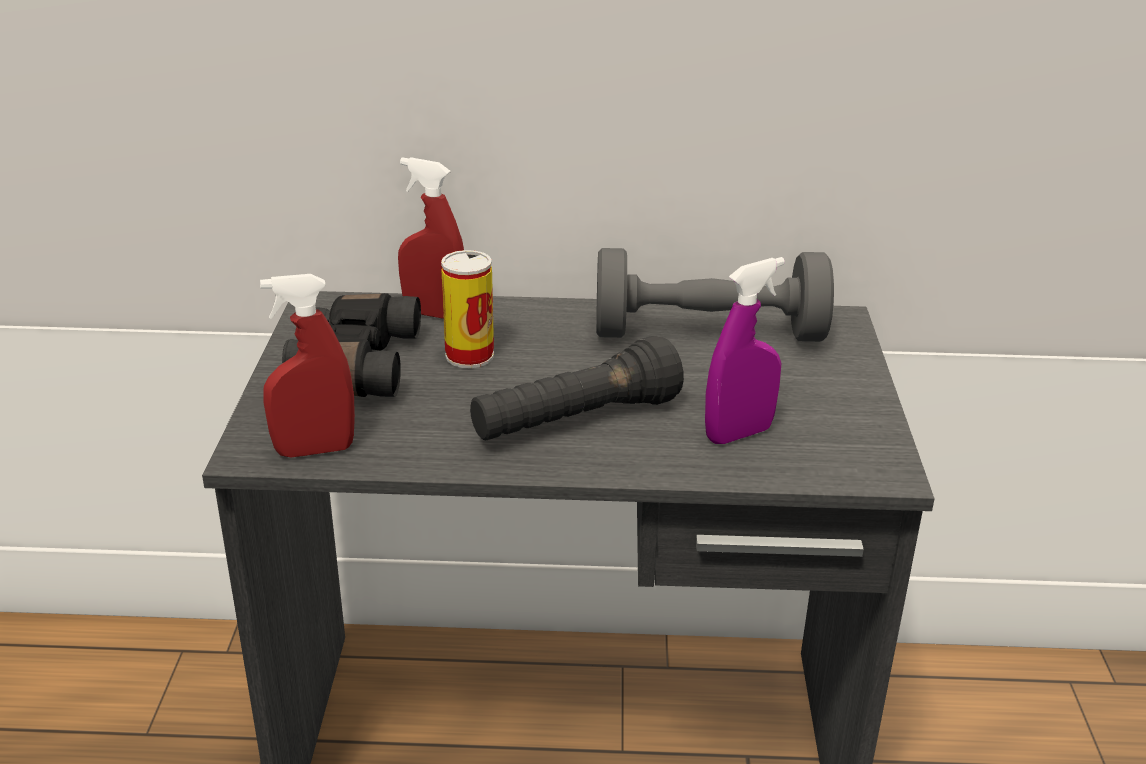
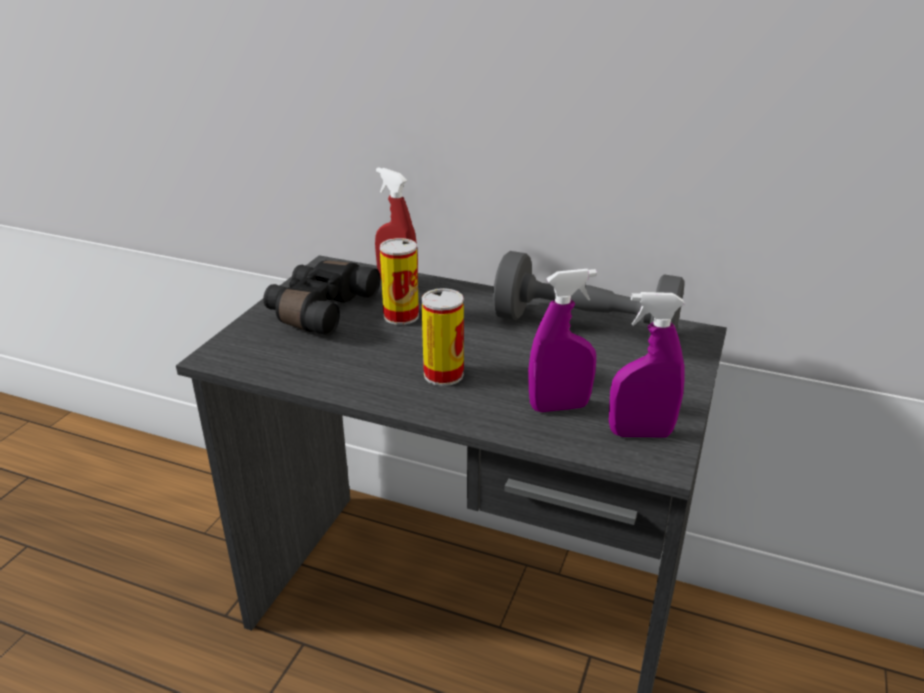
camera: 20 degrees right, 0 degrees up
red spray bottle [260,274,355,457] -> none
black flashlight [470,336,684,440] -> can [421,288,464,386]
none -> purple spray bottle [609,292,685,437]

